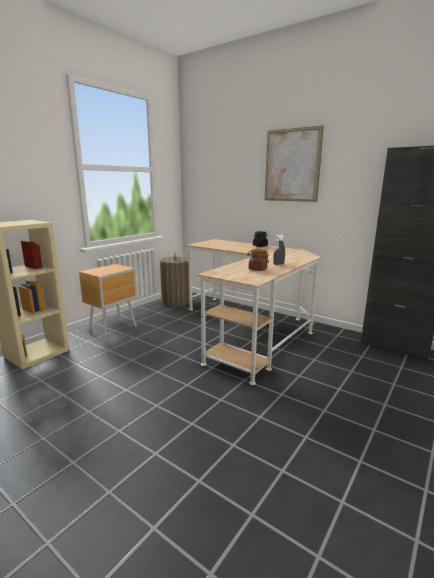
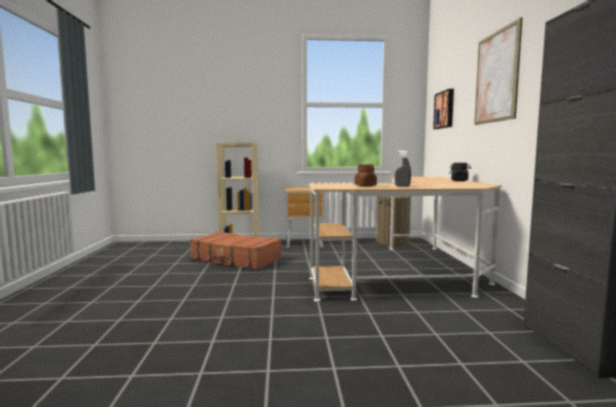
camera: 50 degrees right, 10 degrees down
none -> brown suitcase [190,232,281,270]
none -> picture [433,89,454,129]

